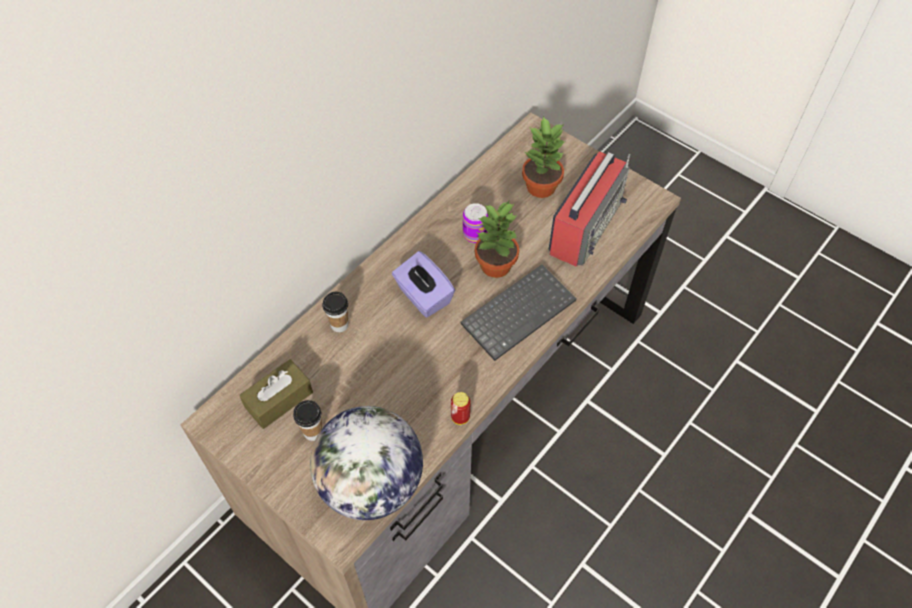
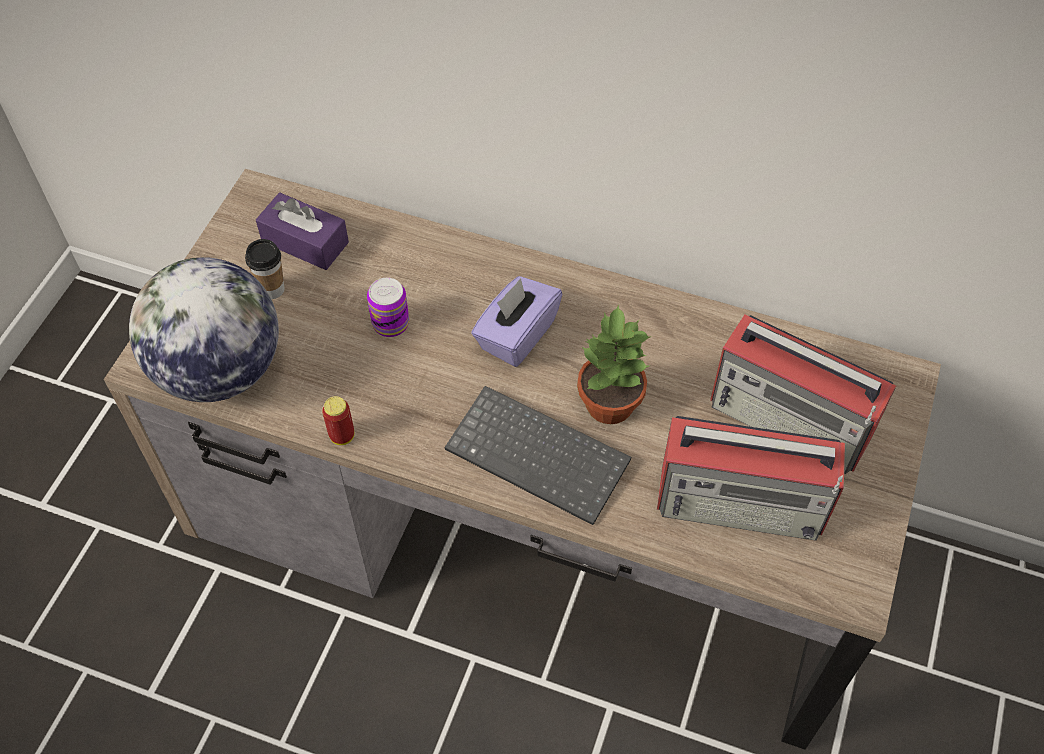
camera: 70 degrees right, 0 degrees up
brown tissue box [239,359,313,429] -> purple tissue box [256,192,349,270]
cup [322,291,348,332] -> none
can [463,203,488,243] -> can moved to [367,278,409,337]
potted plant [522,116,566,198] -> radio [710,314,896,474]

